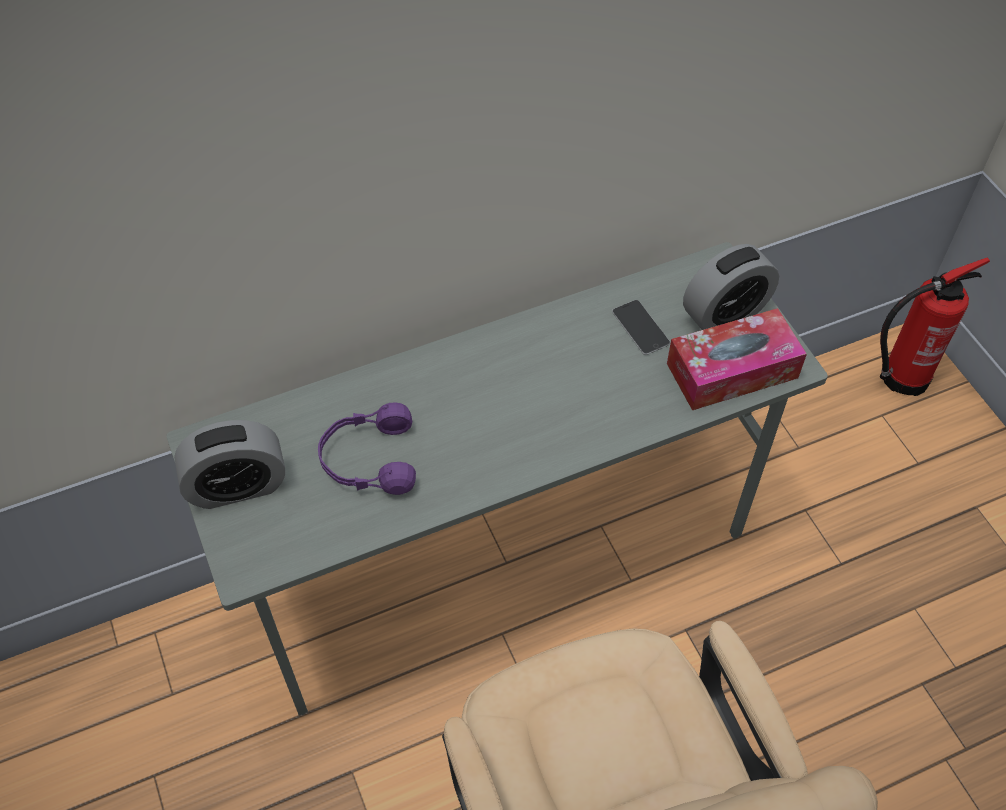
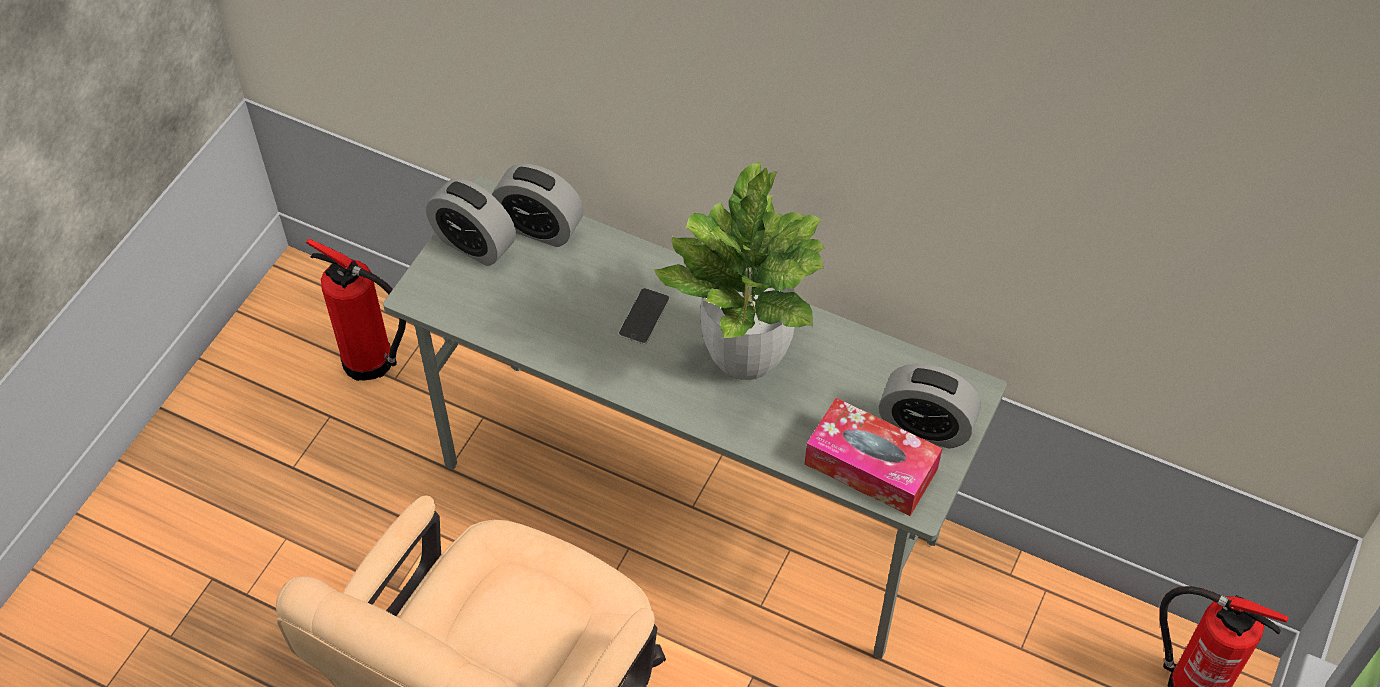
camera: 50 degrees right, 0 degrees up
purple headphones [318,402,416,495] -> none
phone [612,300,670,355] -> phone moved to [618,288,670,344]
none -> fire extinguisher [306,239,406,381]
none -> alarm clock [492,164,584,247]
none -> potted plant [653,161,825,380]

